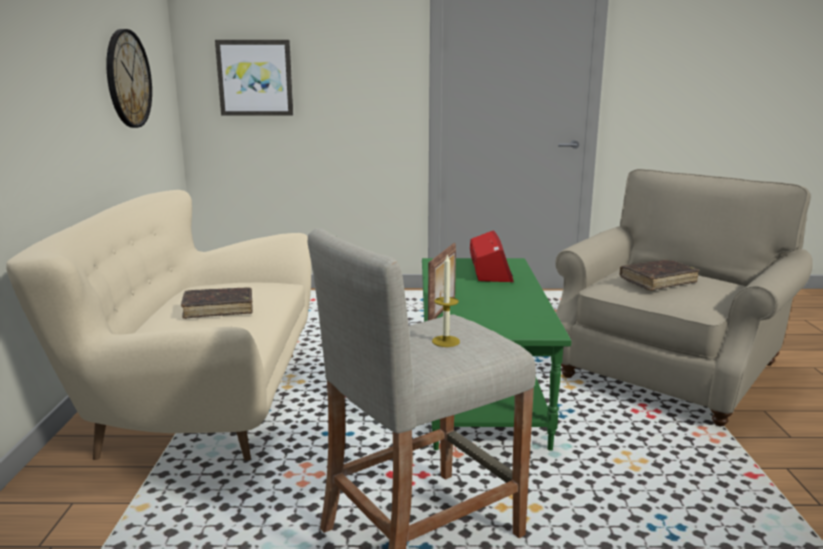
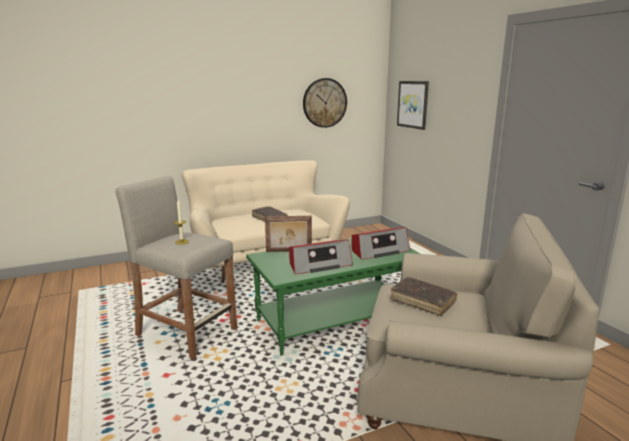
camera: 65 degrees right, 0 degrees up
none -> radio [289,239,353,274]

